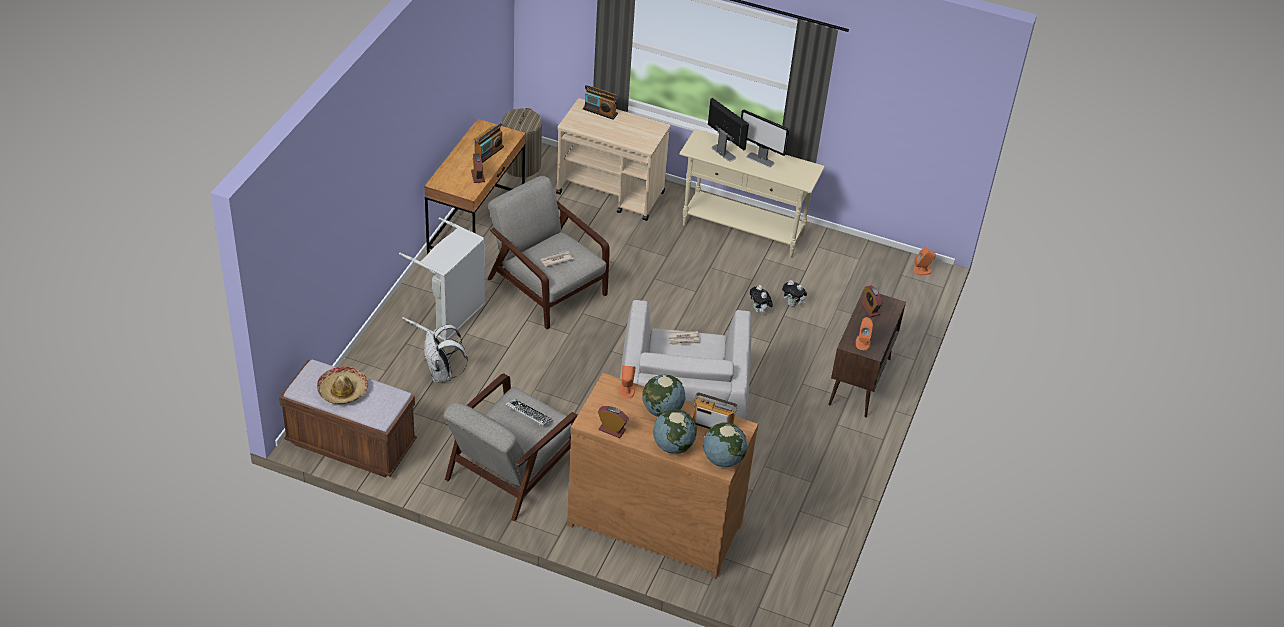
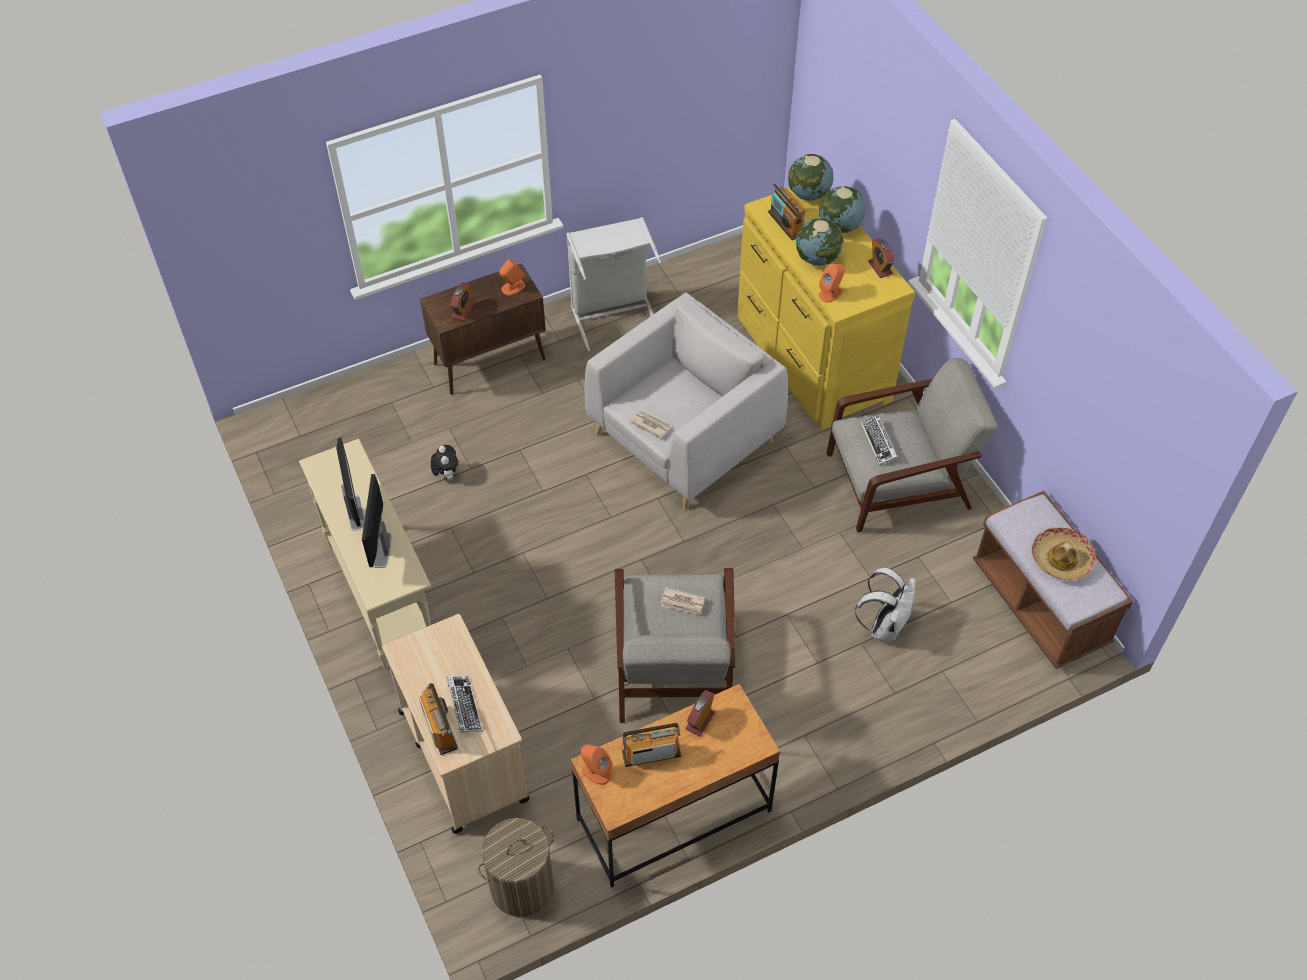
camera: 135 degrees left, 10 degrees up
grey laundry basket [399,217,485,340] -> grey laundry basket moved to [566,217,661,351]
brown dresser [567,373,758,578] -> yellow dresser [737,188,915,430]
plush toy [750,285,773,313] -> none
orange speaker [913,248,936,275] -> orange speaker moved to [581,745,612,785]
none -> keyboard [447,675,483,733]

